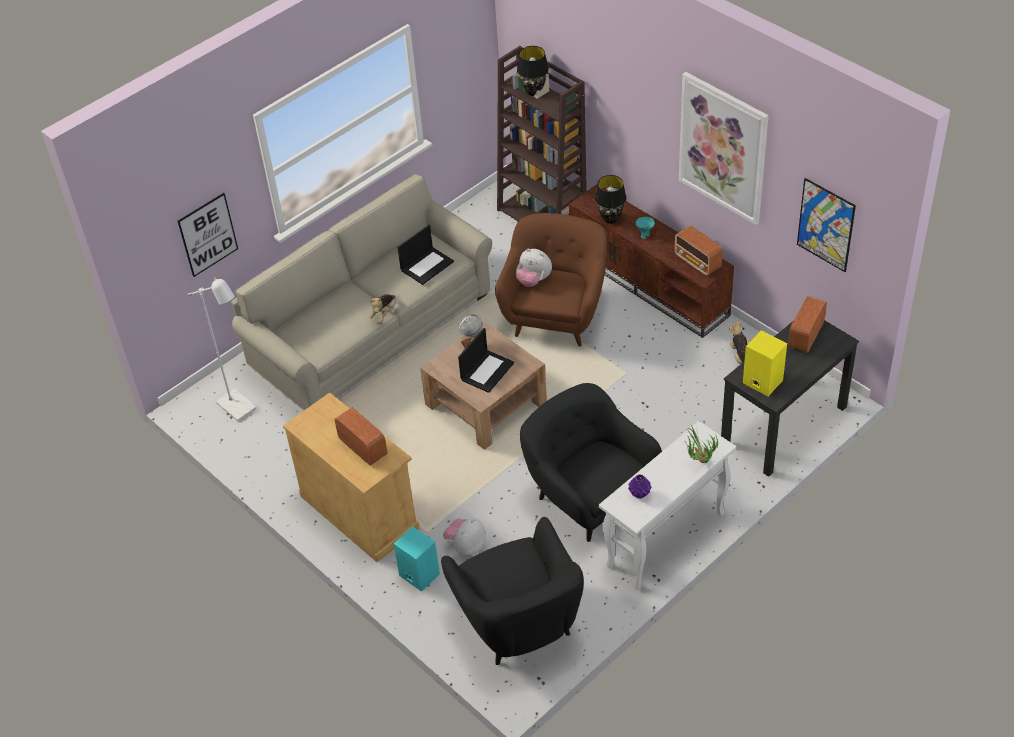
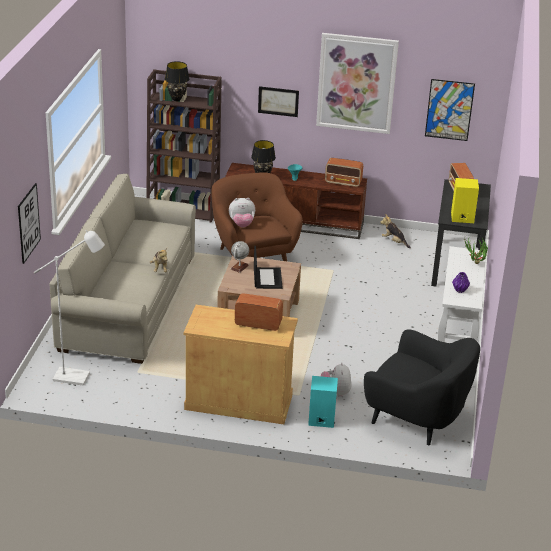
camera: 40 degrees left, 15 degrees down
laptop [398,225,454,285] -> none
black armchair [520,383,662,542] -> none
none -> picture [258,86,299,117]

